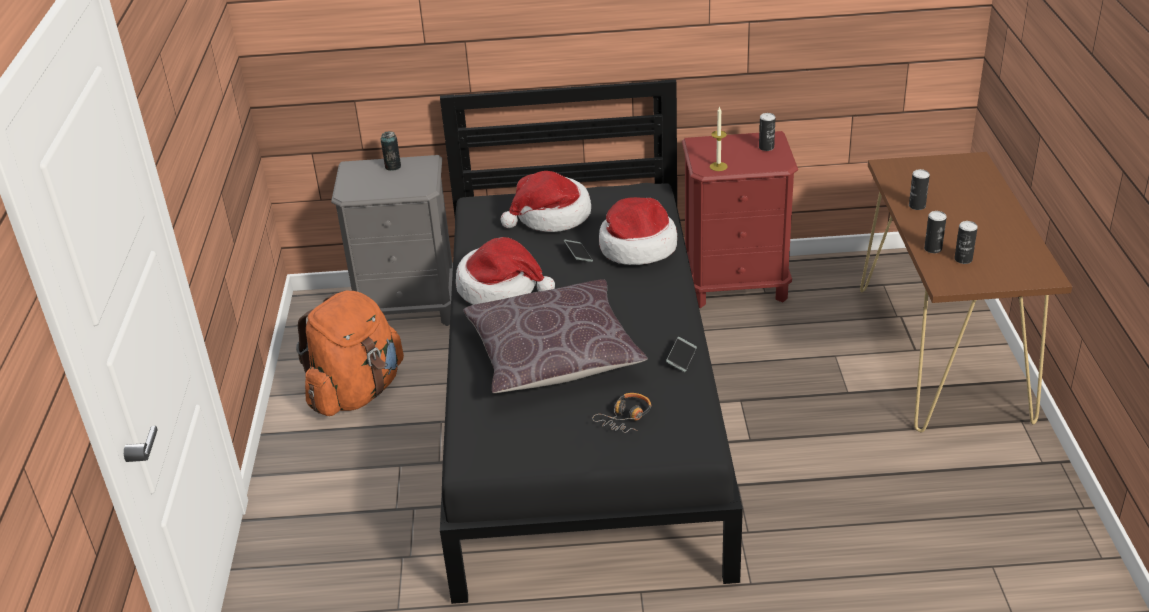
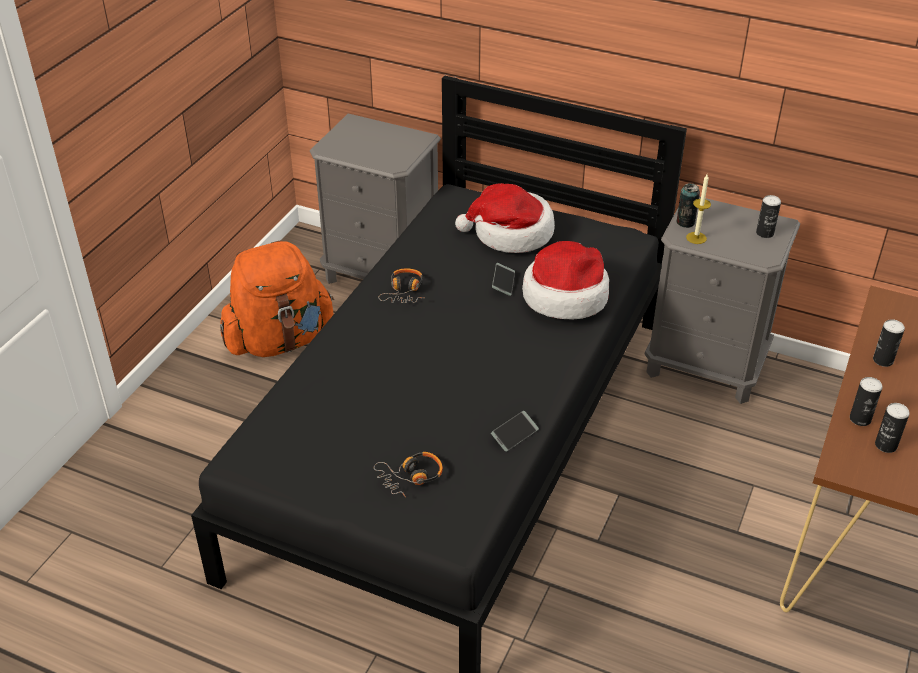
camera: 25 degrees right, 5 degrees up
can [381,131,401,171] -> can moved to [677,183,700,228]
hat [456,237,555,305] -> headphones [379,268,423,303]
brown pillow [464,279,648,393] -> none
red nightstand [682,131,798,308] -> grey nightstand [645,197,800,404]

